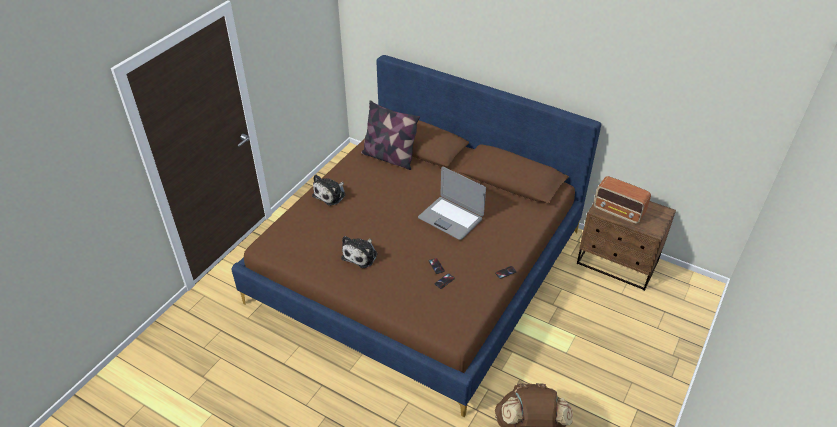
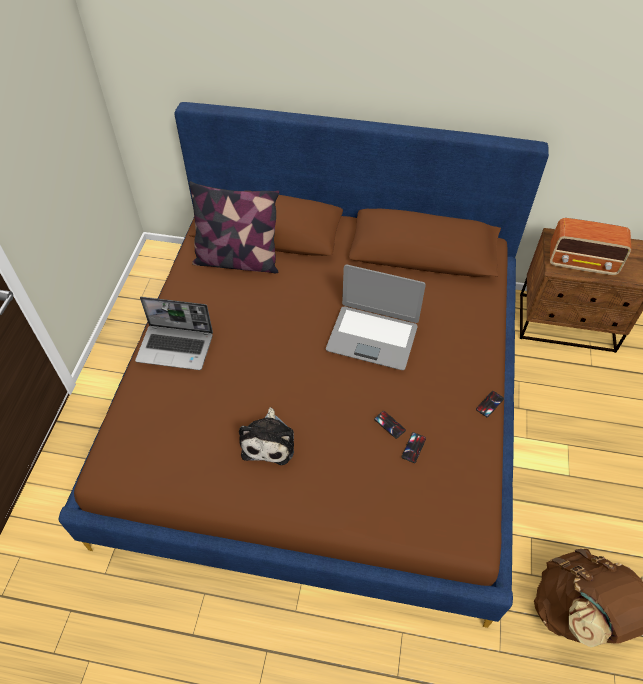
camera: 20 degrees left, 10 degrees up
plush toy [312,175,346,206] -> laptop [135,297,213,370]

